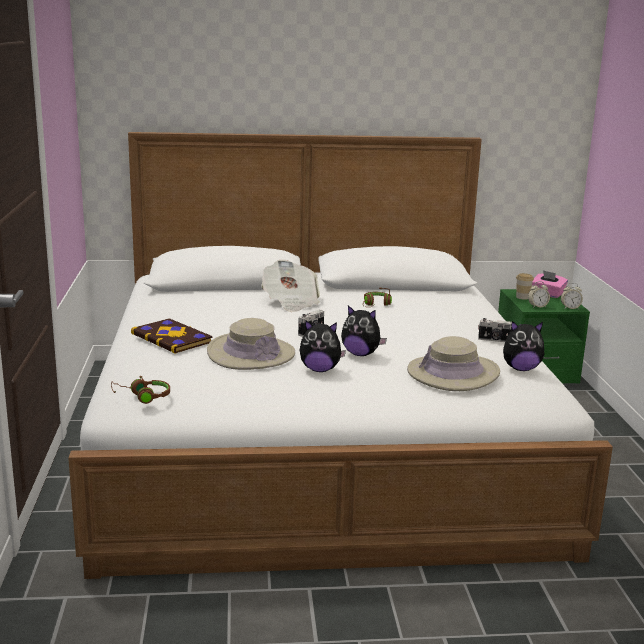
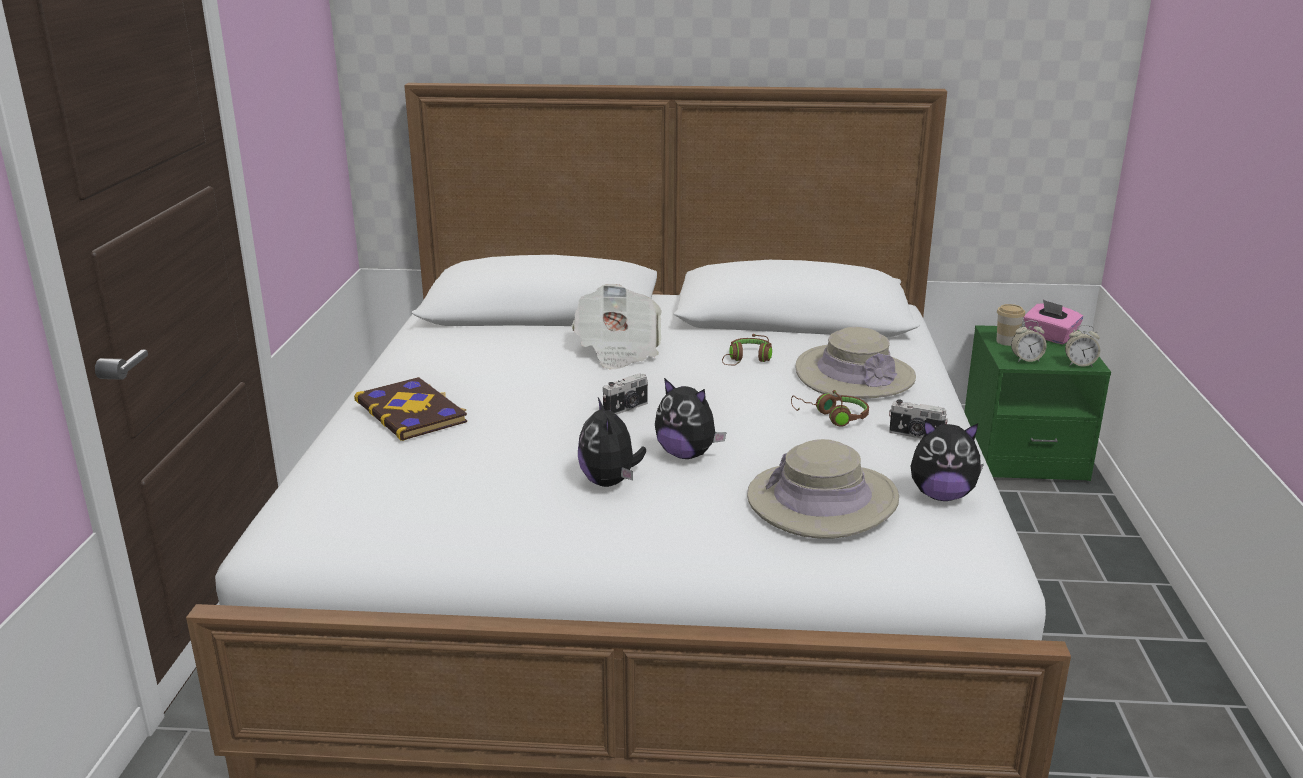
camera: 10 degrees right, 5 degrees up
brown headphones [111,376,170,404] -> brown headphones moved to [791,390,869,427]
beige hat [207,318,295,370] -> beige hat moved to [796,327,916,399]
plush toy [300,320,346,372] -> plush toy turned 60 degrees clockwise [578,398,646,487]

